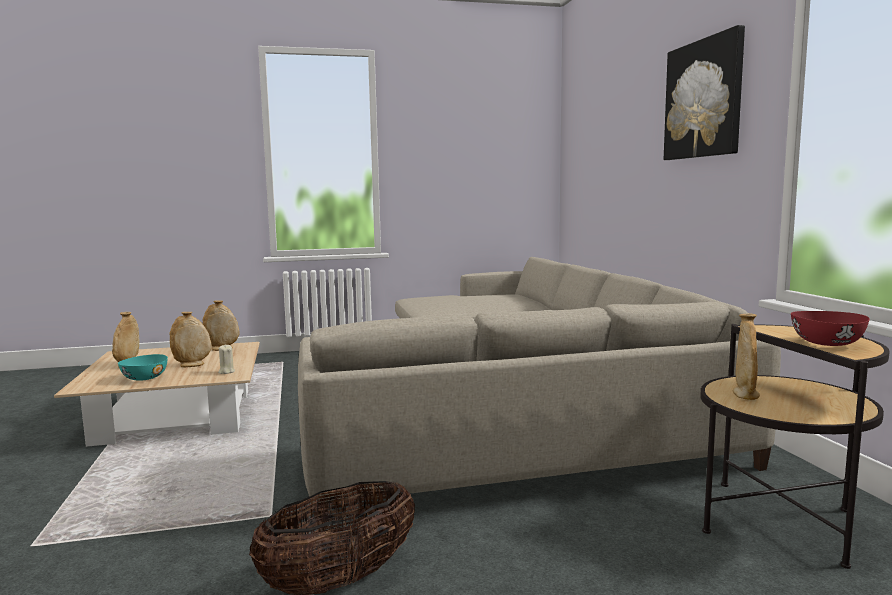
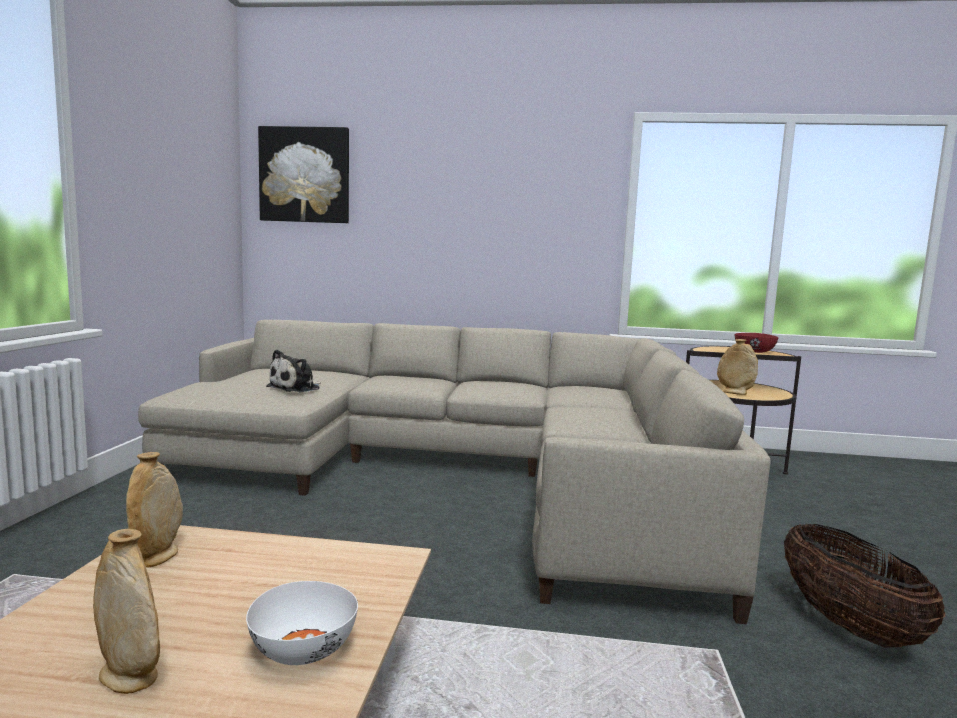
camera: 70 degrees left, 0 degrees up
turquoise bowl [118,354,168,381] -> white bowl [246,581,358,665]
beige vase [170,312,212,367] -> none
beige candle [218,345,235,374] -> none
picture [664,25,745,160] -> picture moved to [258,126,349,223]
none -> plush toy [266,350,321,392]

